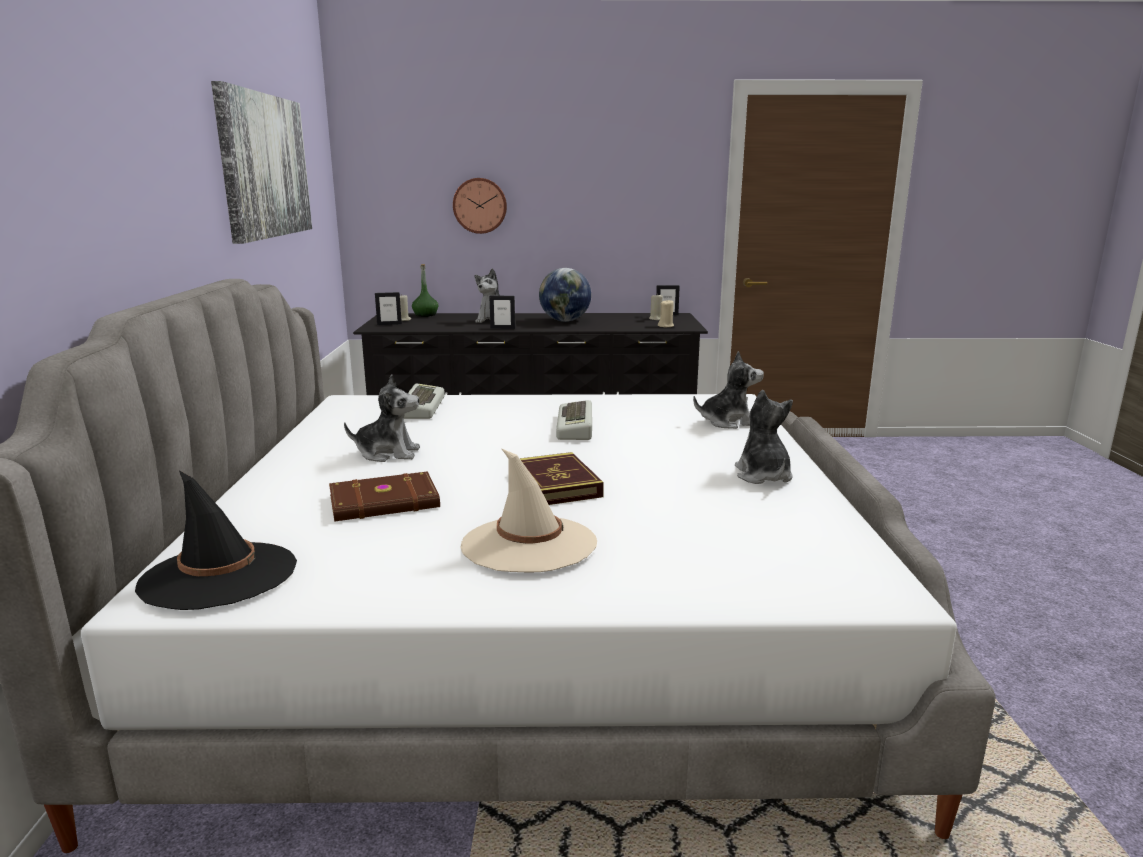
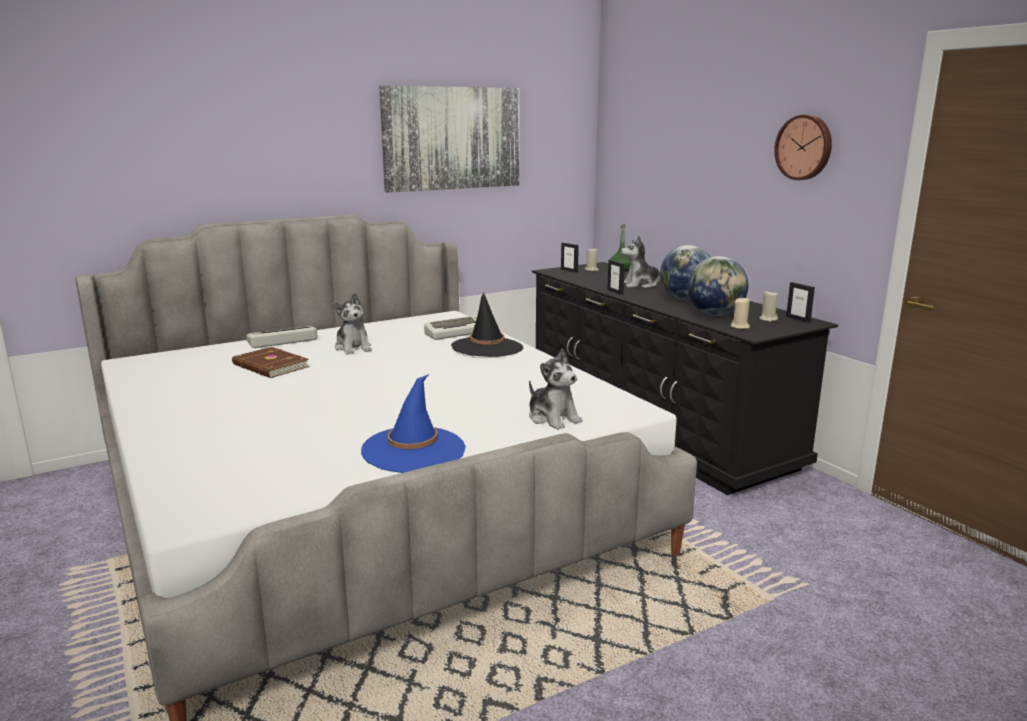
camera: 60 degrees right, 0 degrees up
black hat [135,470,297,610] -> black hat moved to [451,292,523,357]
wall clock [453,178,507,234] -> wall clock moved to [774,115,832,180]
beige hat [460,448,597,572] -> none
book [520,452,604,505] -> none
keyboard [556,400,592,440] -> keyboard moved to [246,326,317,348]
plush toy [735,390,793,484] -> blue hat [361,374,466,473]
none -> globe [688,256,748,316]

